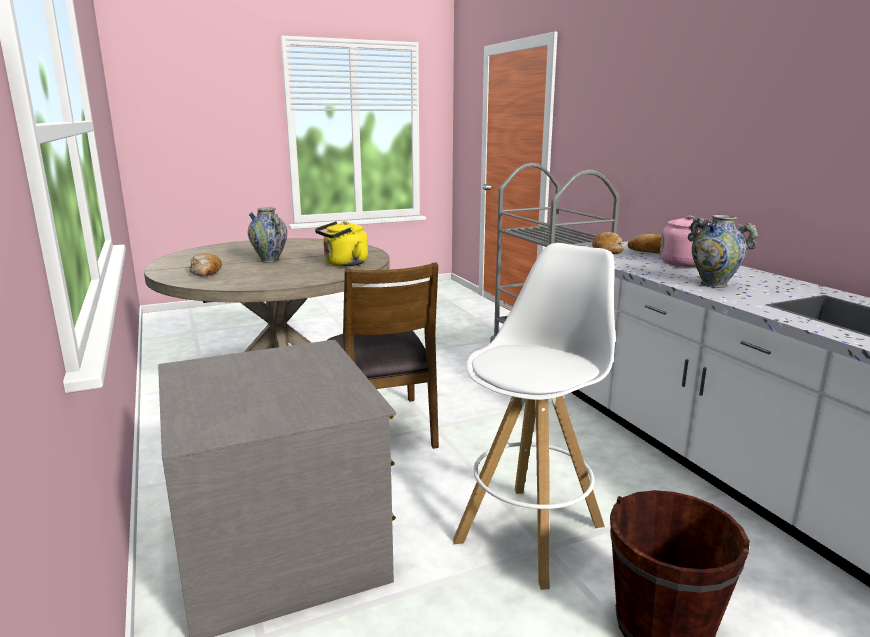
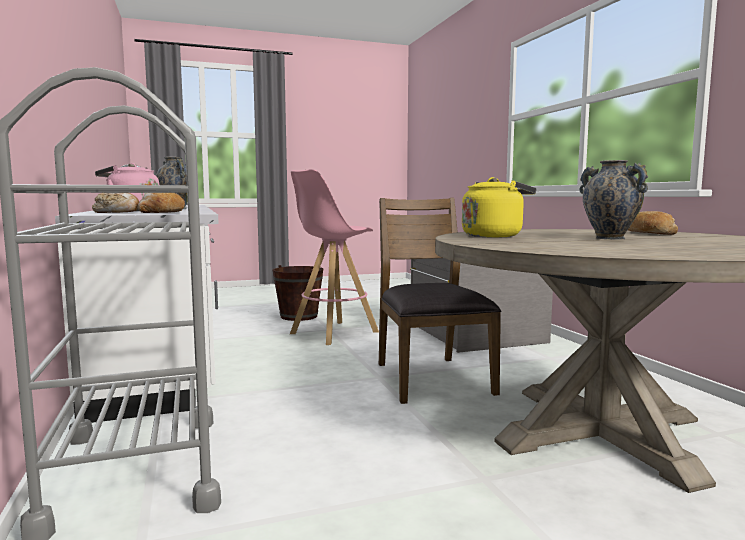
camera: 175 degrees left, 10 degrees down
white stool [453,243,615,590] -> pink stool [290,169,379,345]

